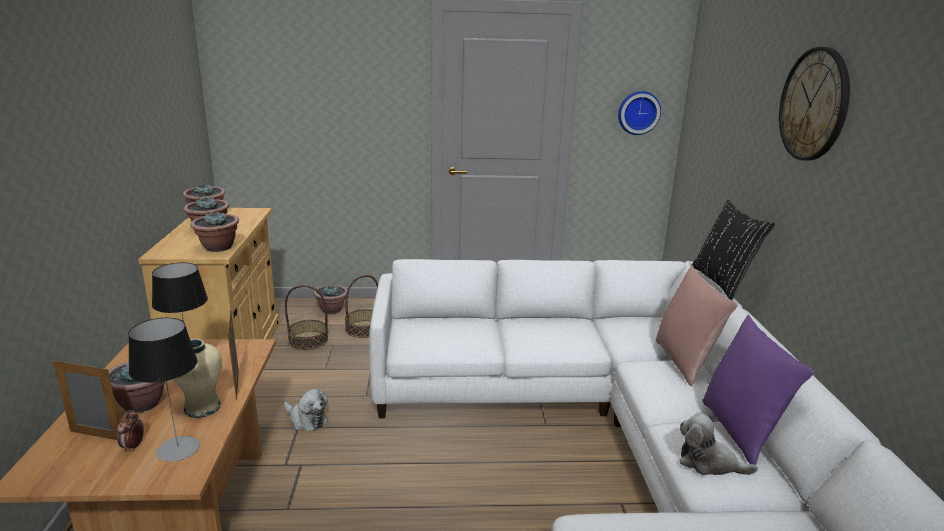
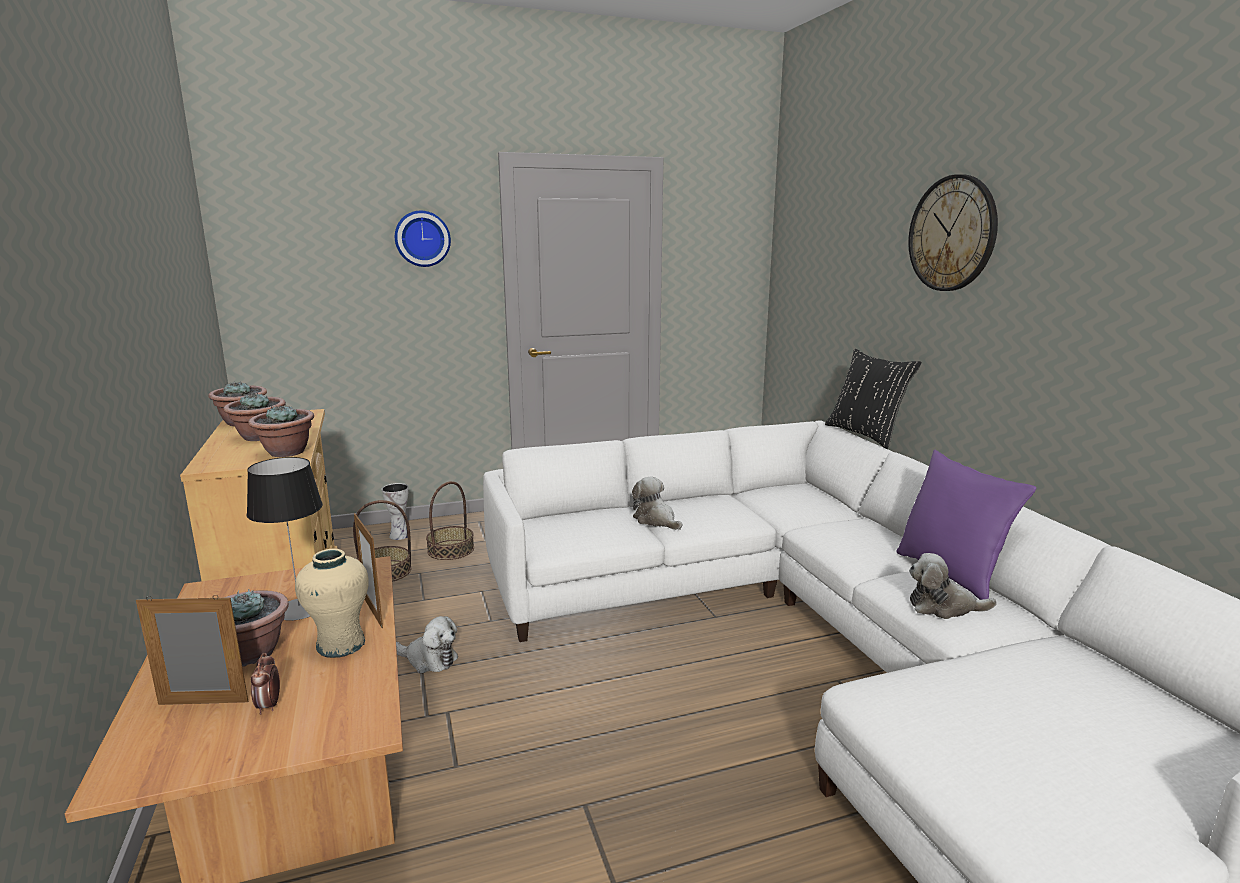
camera: 15 degrees left, 5 degrees down
table lamp [128,318,200,462] -> none
potted plant [314,284,347,314] -> vase [382,483,409,540]
wall clock [618,91,661,135] -> wall clock moved to [395,211,451,267]
pink pillow [656,265,738,386] -> none
none -> plush toy [632,477,682,530]

